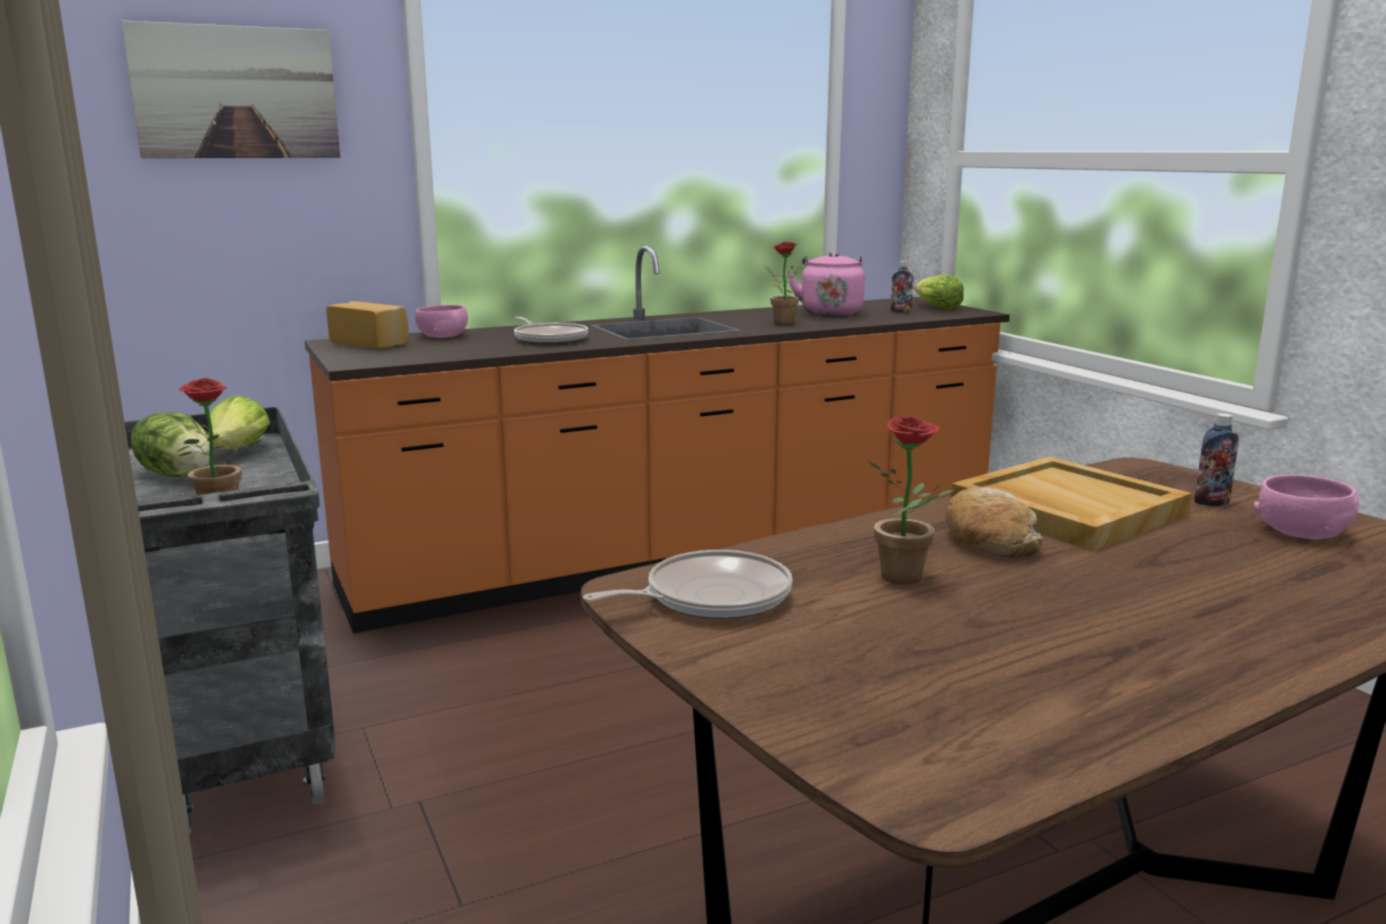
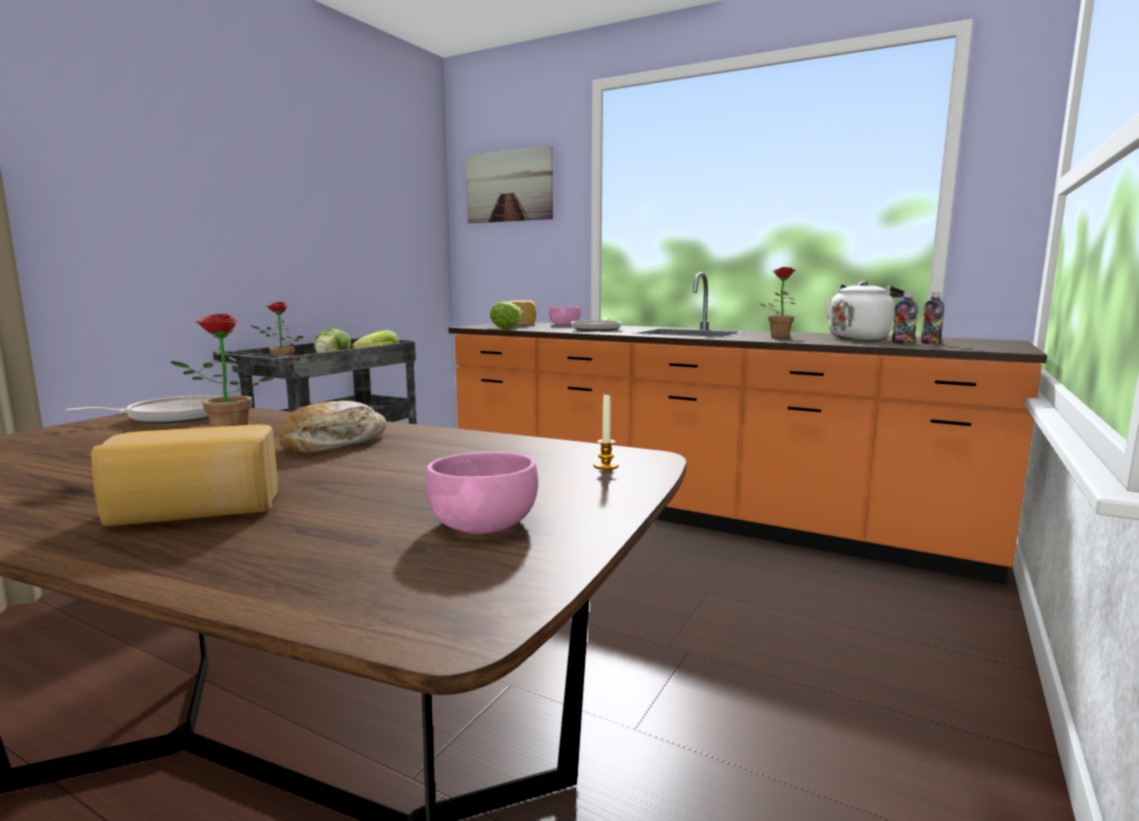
camera: 55 degrees right, 5 degrees down
frying pan [583,550,793,619] -> frying pan turned 60 degrees counterclockwise [66,395,222,424]
pink kettle [788,251,865,316] -> white kettle [825,281,906,340]
lettuce [914,275,964,309] -> lettuce moved to [490,301,524,328]
beige tray [951,456,1192,551] -> none
bottle [1194,413,1239,506] -> bottle moved to [892,292,918,344]
none -> bread [91,425,278,526]
none -> candle [593,394,619,470]

